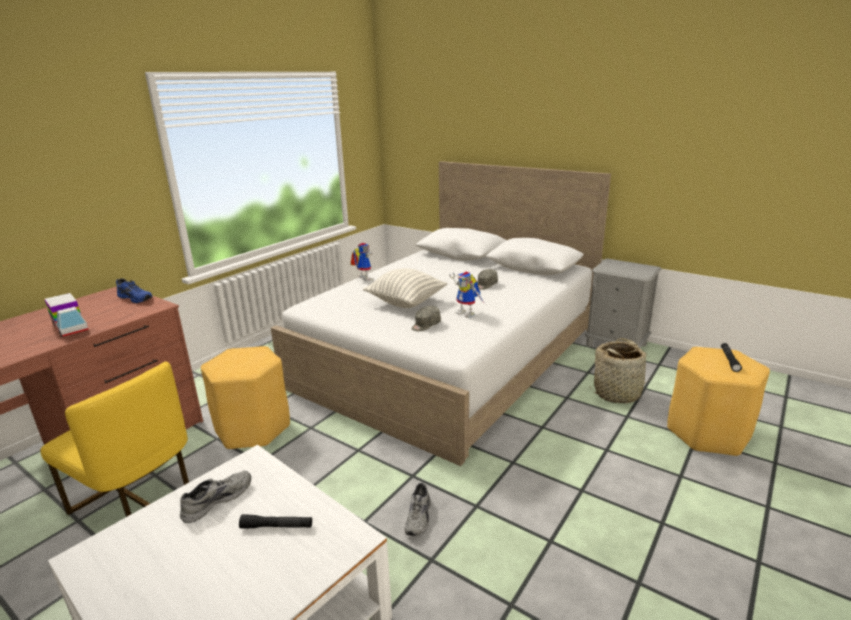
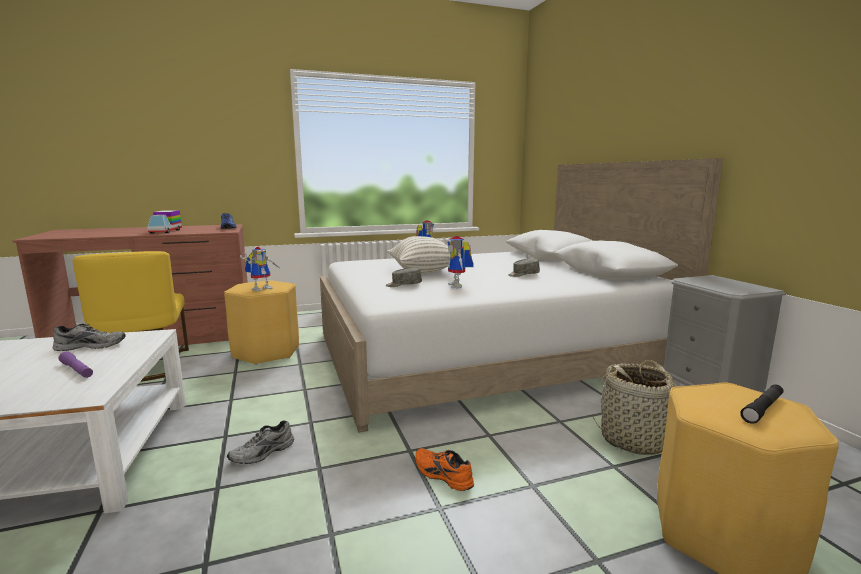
camera: 35 degrees right, 10 degrees down
black flashlight [239,514,312,528] -> purple flashlight [58,351,93,378]
none -> toy robot [240,246,281,292]
none -> orange shoe [415,448,474,491]

